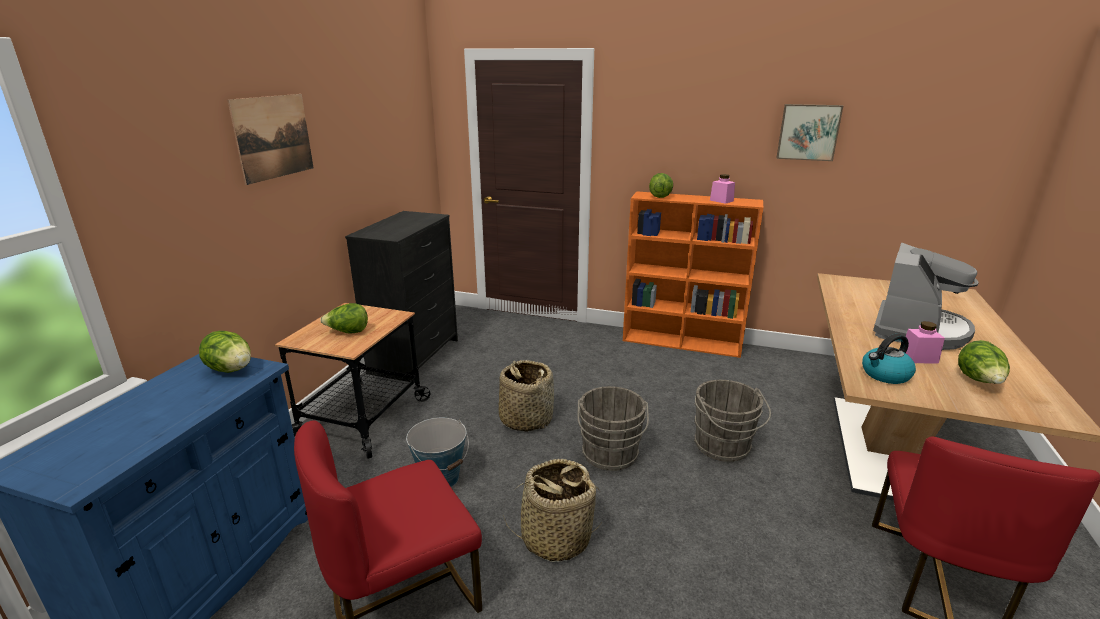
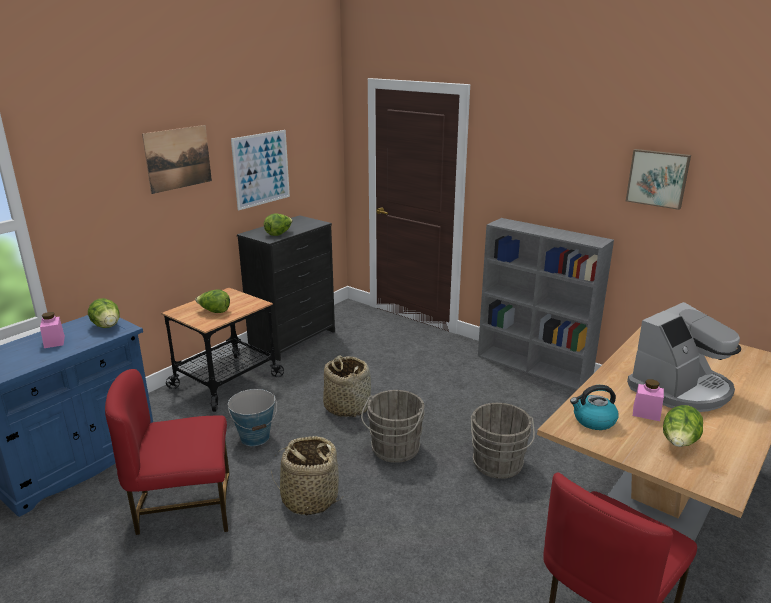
camera: 20 degrees right, 0 degrees up
orange bookcase [623,191,763,358] -> grey bookcase [478,218,614,390]
lettuce [649,173,673,198] -> lettuce moved to [264,214,293,236]
pink jar [710,174,735,204] -> pink jar moved to [40,312,65,348]
none -> picture [231,130,290,210]

